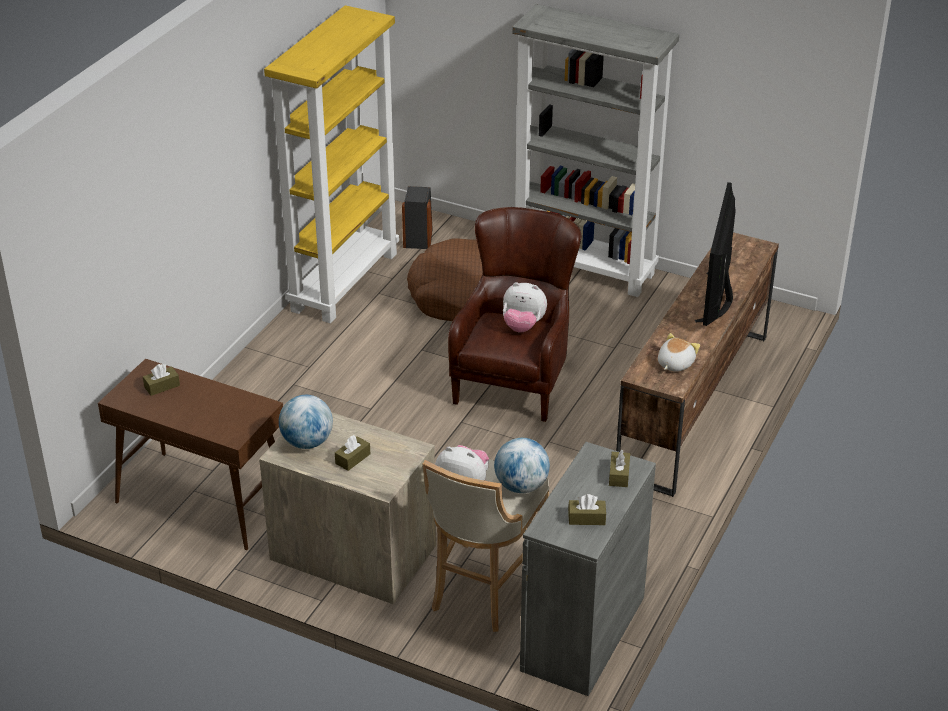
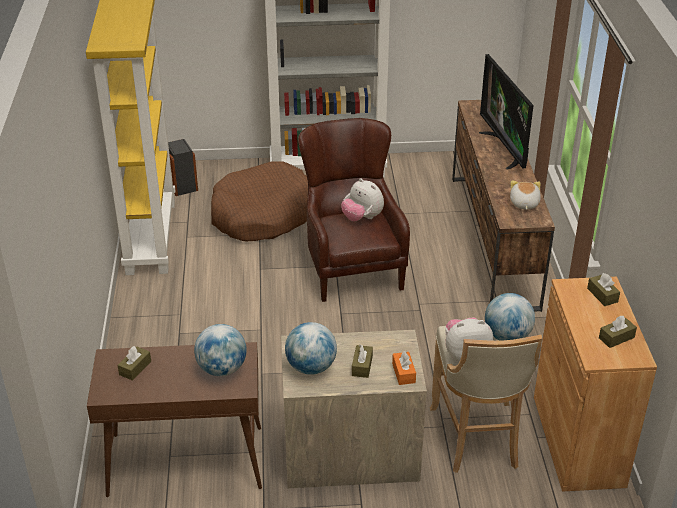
camera: 30 degrees left, 0 degrees up
plush toy [503,282,547,332] -> plush toy turned 60 degrees clockwise [341,178,384,221]
grey cabinet [520,442,656,696] -> brown cabinet [534,277,657,492]
none -> globe [194,324,247,376]
none -> orange tissue box [392,351,416,385]

